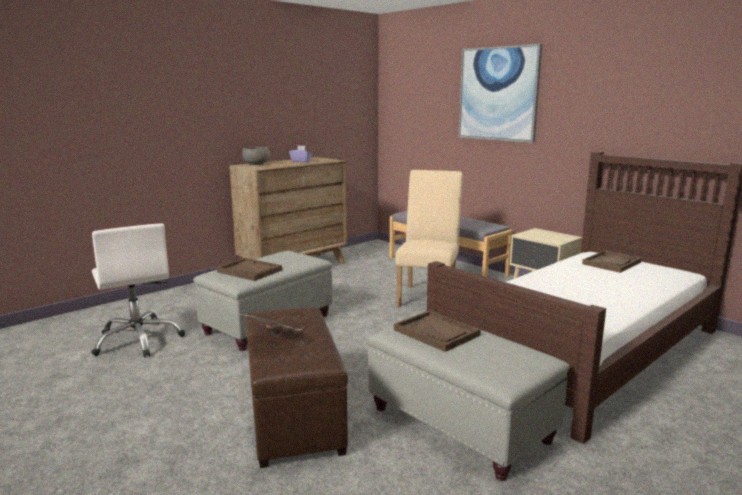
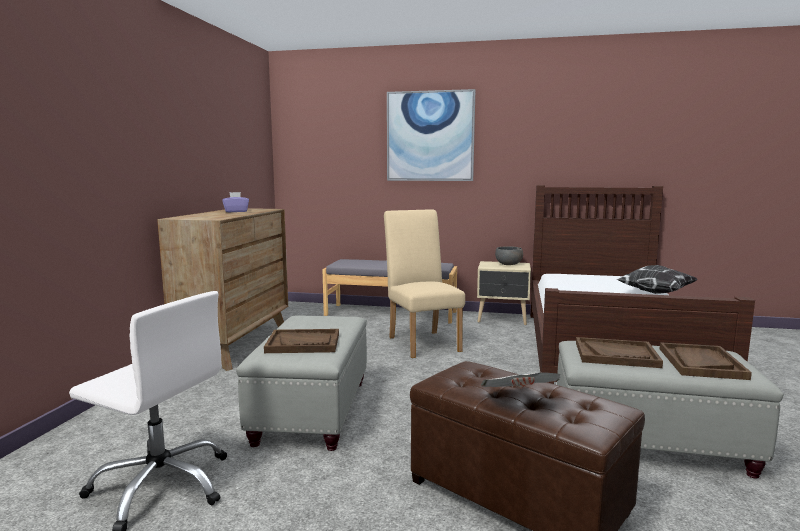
camera: 35 degrees left, 5 degrees down
grey bowl [242,147,270,165] -> grey bowl moved to [495,246,523,265]
brown tray [582,250,642,273] -> brown tray moved to [660,342,752,380]
none -> pillow [616,265,698,294]

